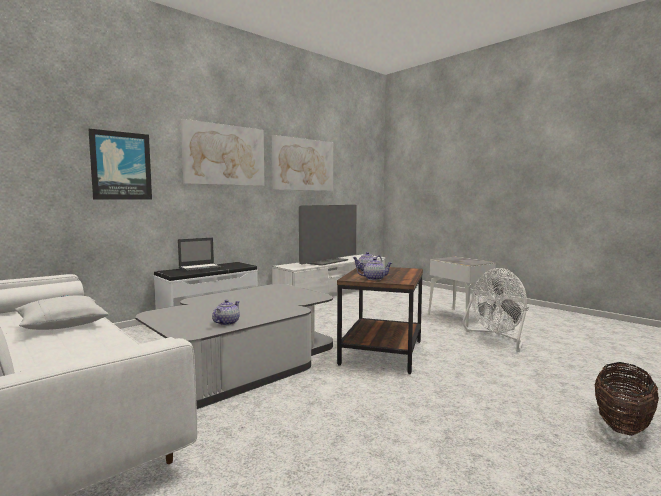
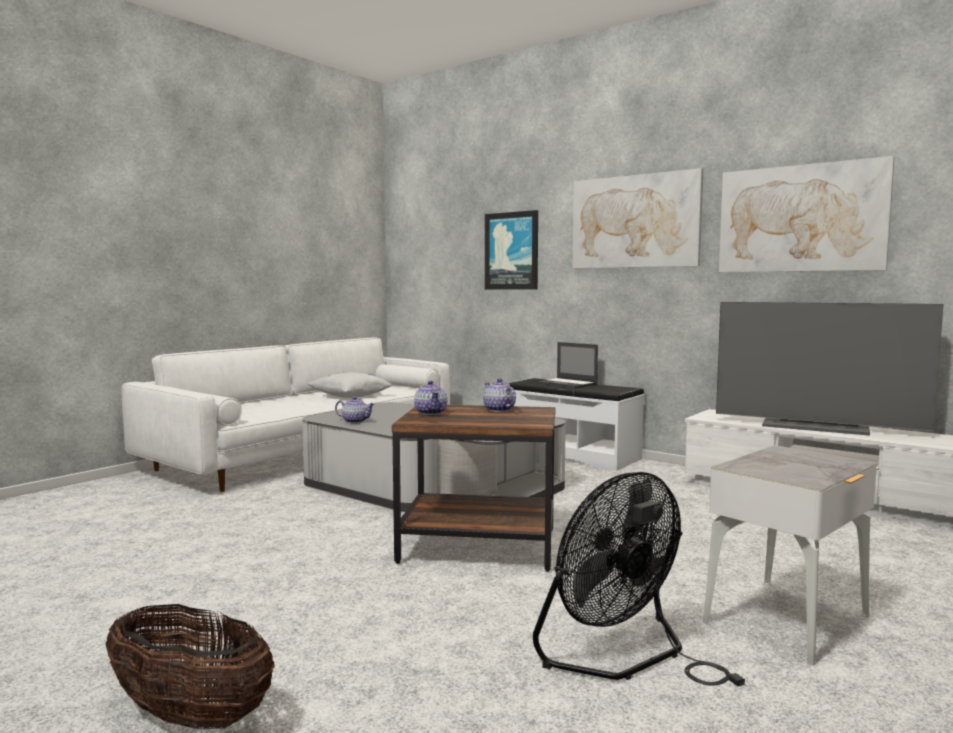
camera: 80 degrees right, 0 degrees up
white fan [463,268,529,352] -> black fan [533,472,745,686]

